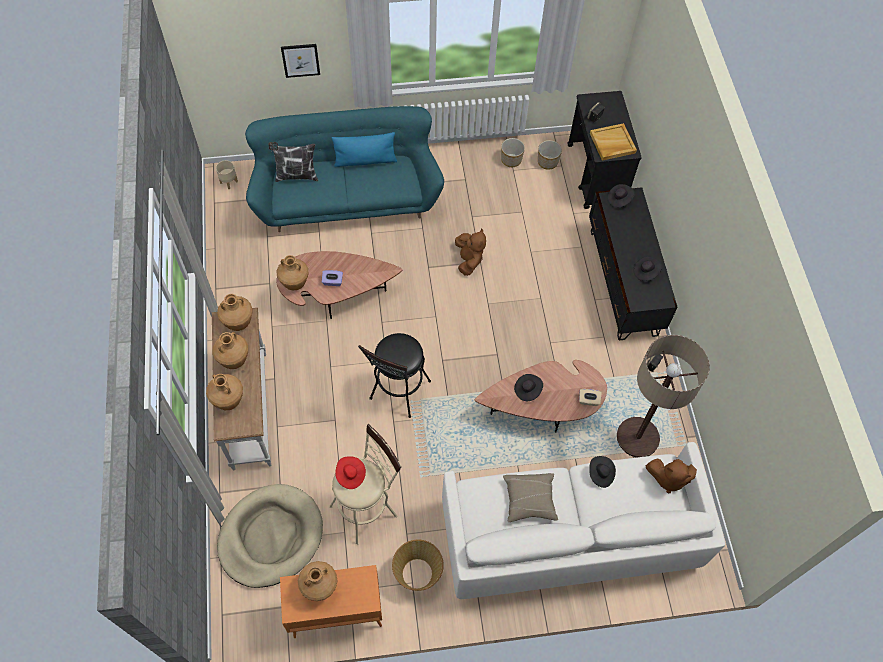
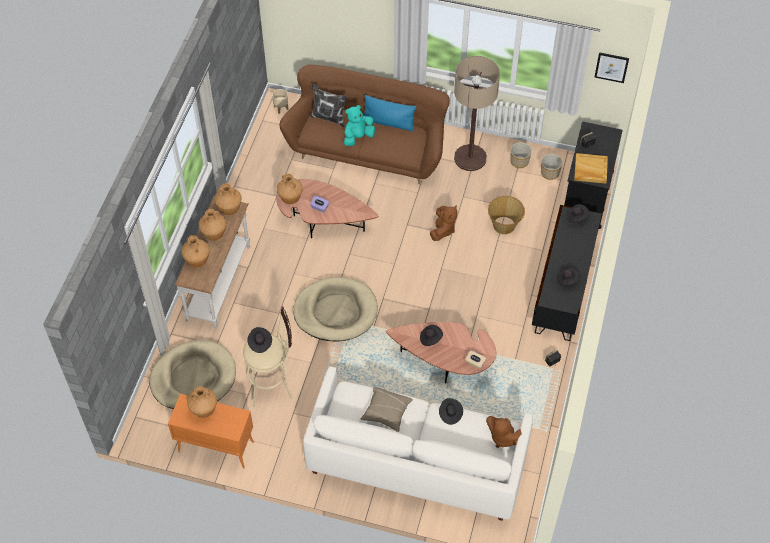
camera: 25 degrees right, 5 degrees down
turquoise sofa [245,106,444,232] -> brown sofa [279,65,450,184]
picture [281,44,320,78] -> picture moved to [595,52,629,83]
red hat [335,456,366,489] -> black hat [247,327,272,353]
black stool [358,333,431,418] -> beige dog bed [293,277,378,341]
basket [392,540,444,591] -> basket moved to [488,196,525,234]
floor lamp [617,335,710,458] -> floor lamp moved to [454,56,500,171]
none -> turquoise plush toy [344,105,375,146]

